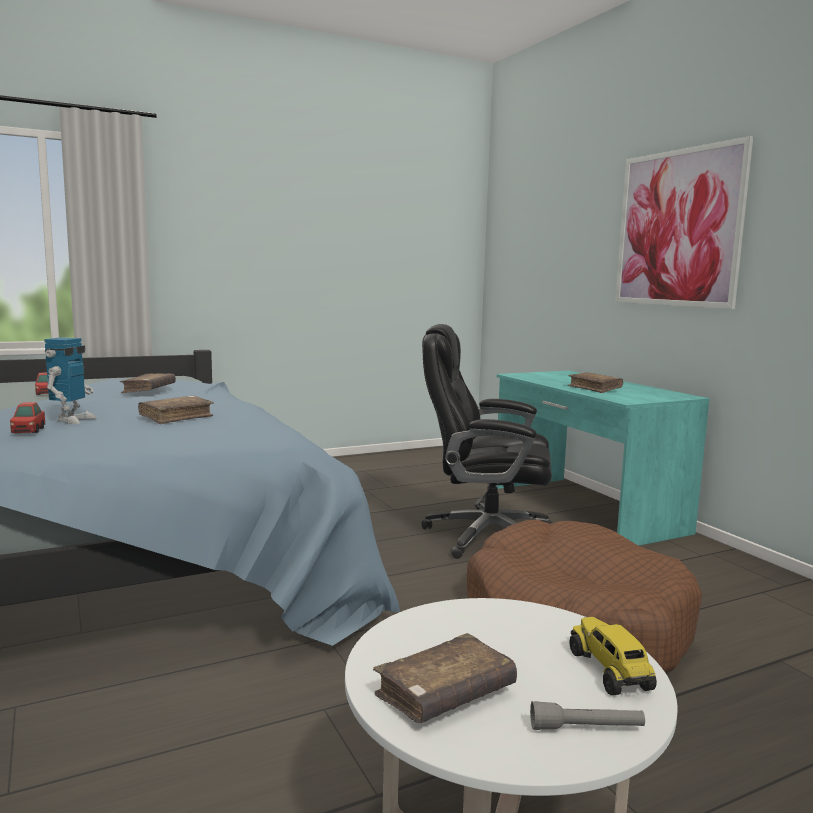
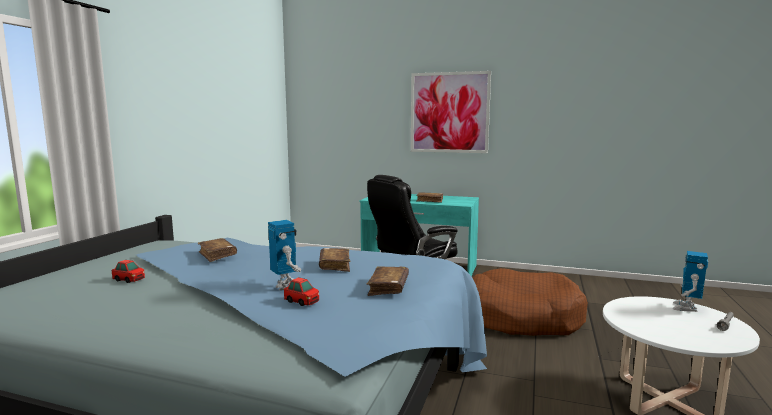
camera: 45 degrees left, 0 degrees up
brown book [373,633,517,723] -> brown book moved to [367,266,409,296]
toy truck [569,617,657,695] -> toy robot [673,251,708,312]

